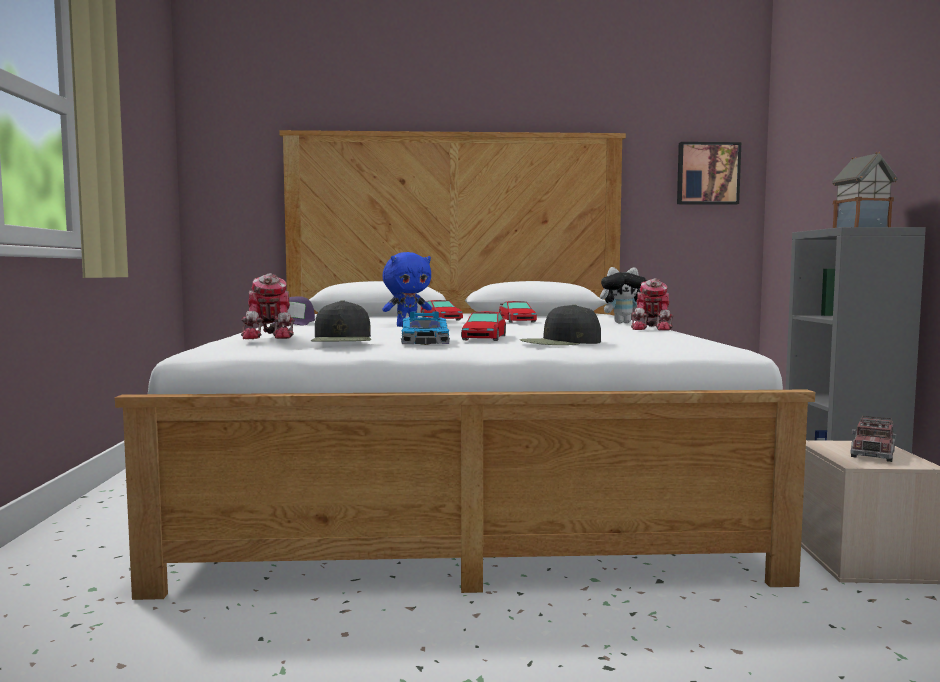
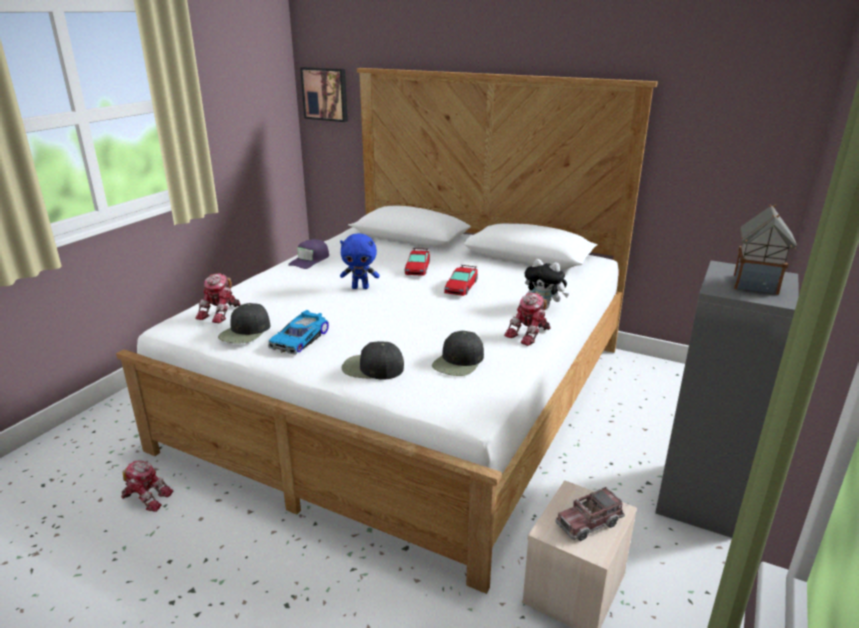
camera: 30 degrees right, 20 degrees up
toy car [461,311,506,341] -> none
picture [677,142,741,205] -> picture moved to [300,67,348,122]
none -> toy robot [121,460,174,512]
none -> black cap [432,331,484,376]

